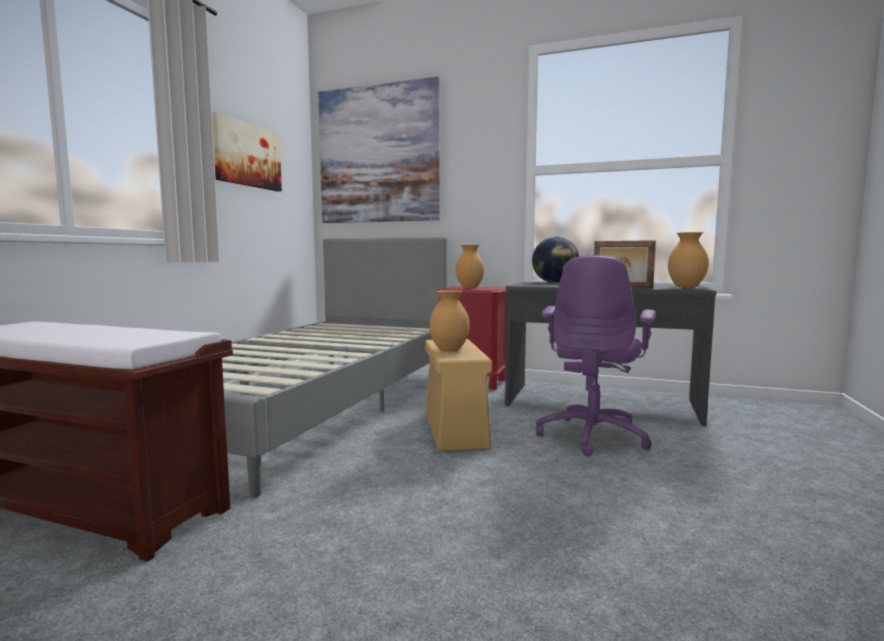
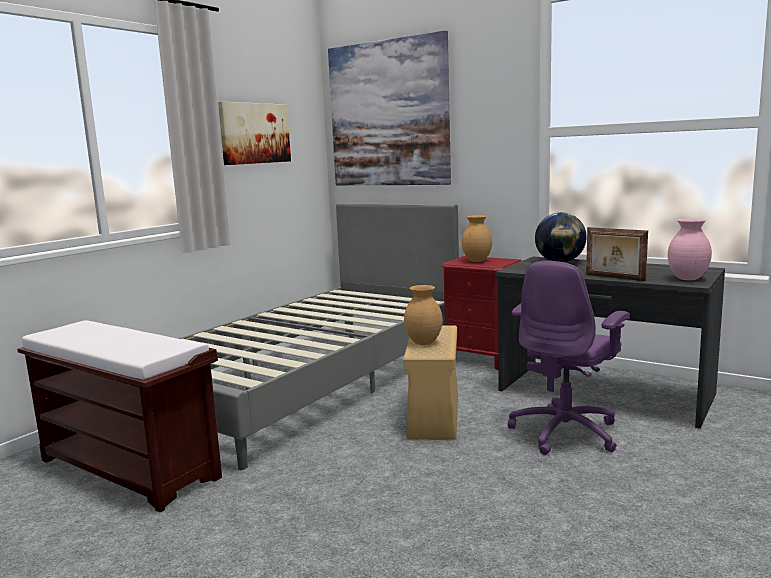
camera: 15 degrees right, 5 degrees up
brown vase [668,232,709,288] -> pink vase [668,219,712,280]

